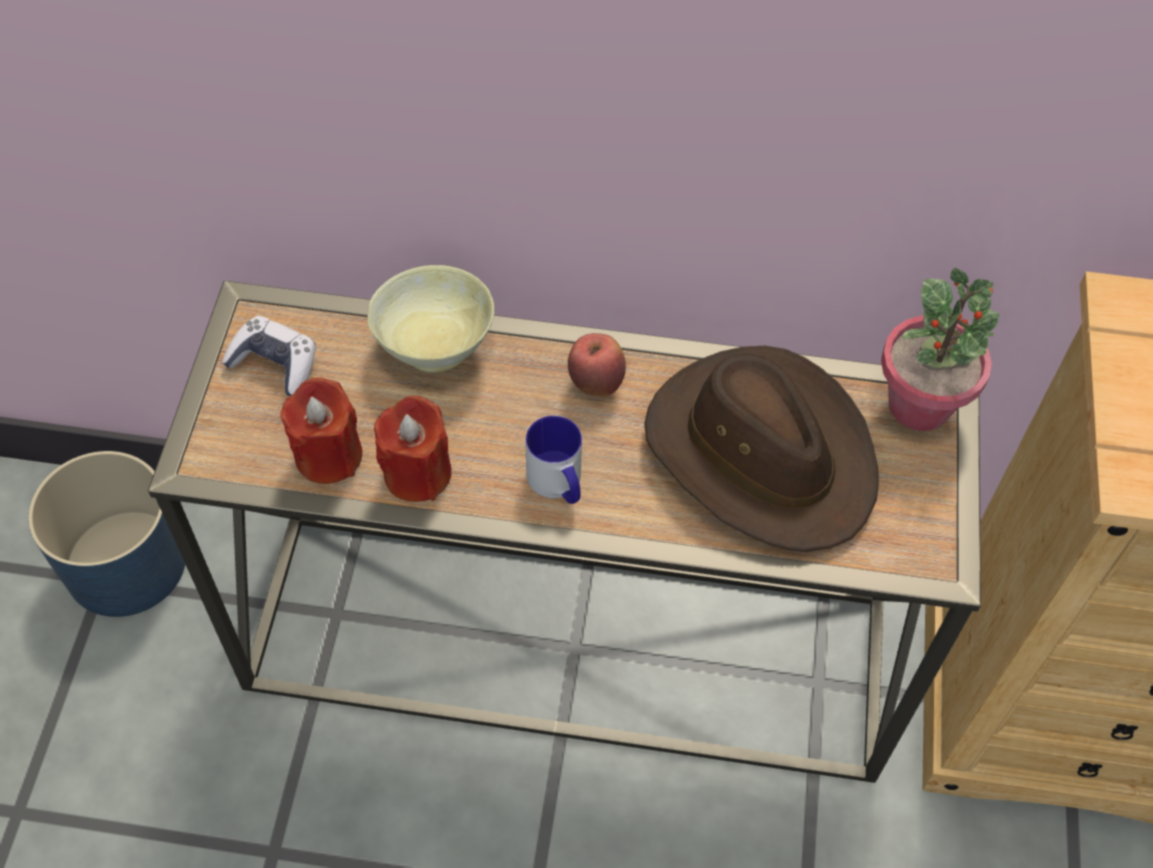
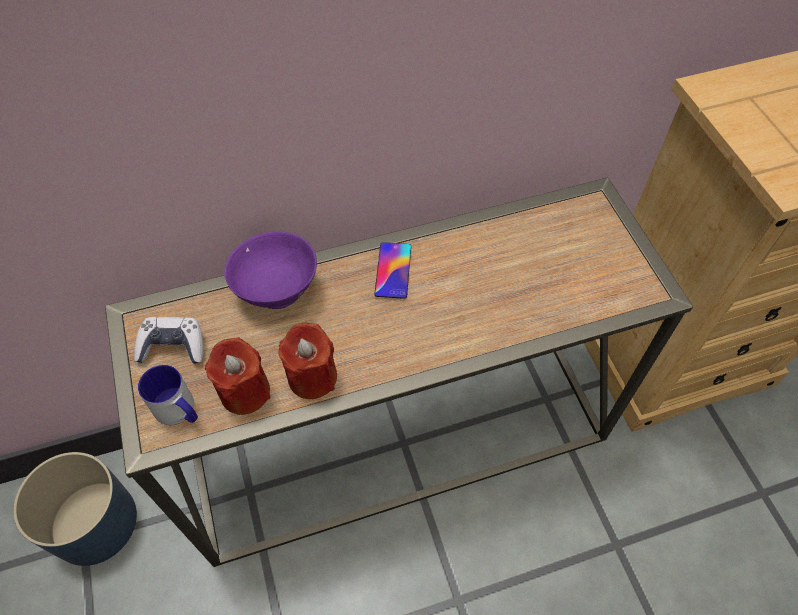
camera: 25 degrees left, 0 degrees up
beige bowl [367,265,494,373] -> purple bowl [224,231,317,309]
mug [525,416,582,504] -> mug moved to [138,365,198,425]
apple [568,333,626,397] -> phone [374,242,411,299]
brown hat [644,346,878,552] -> none
potted plant [881,268,999,431] -> none

